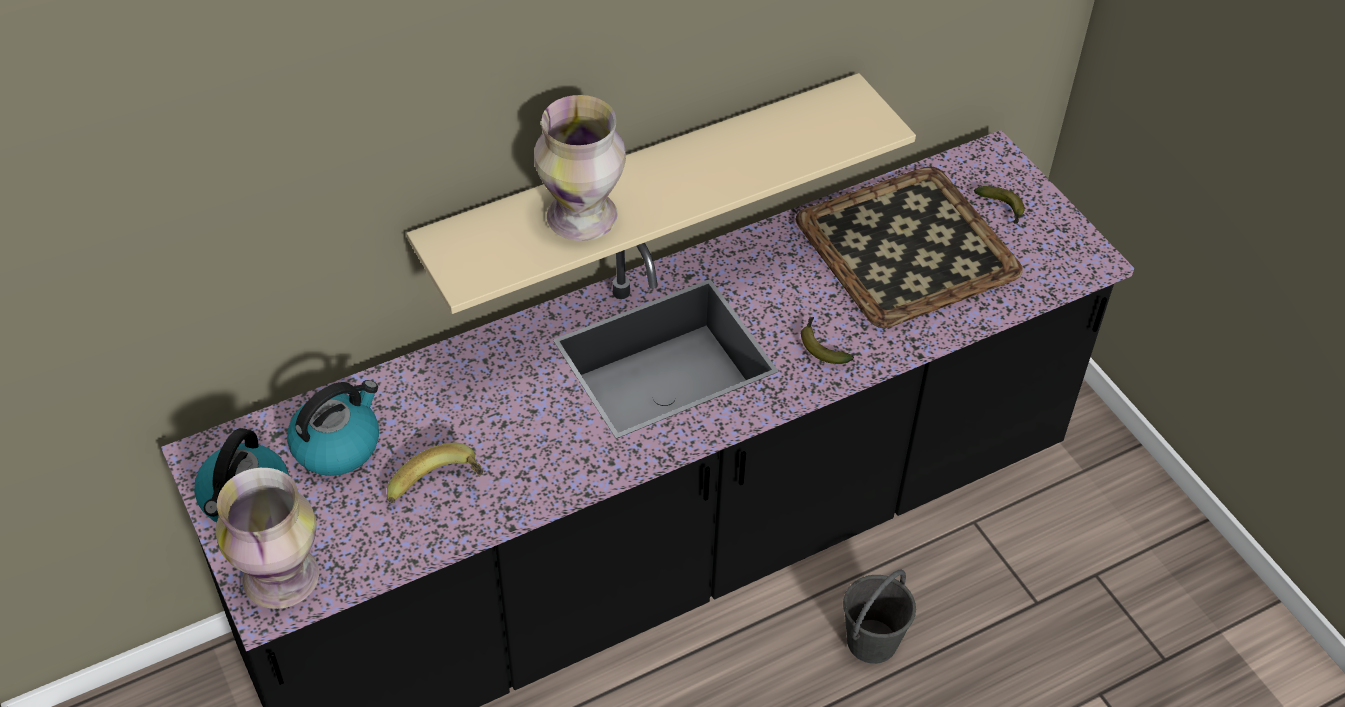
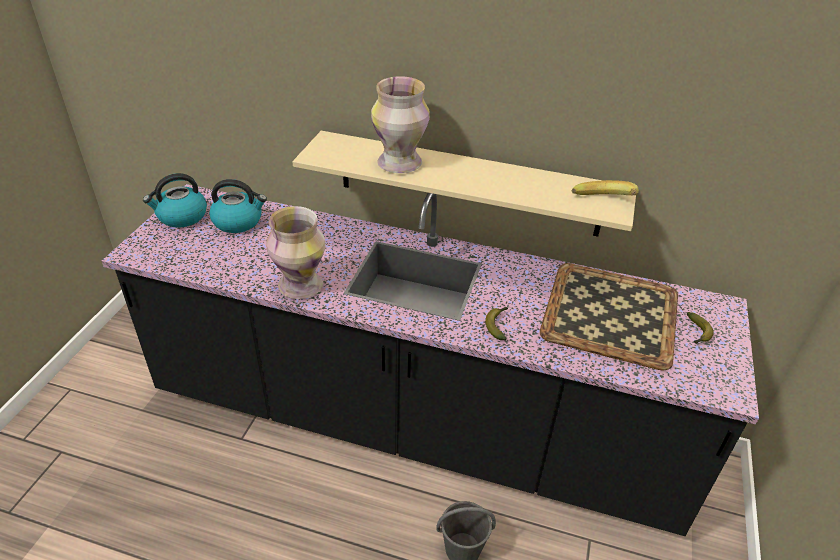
camera: 45 degrees right, 10 degrees down
vase [216,468,319,609] -> vase moved to [266,206,326,299]
banana [387,443,483,503] -> banana moved to [572,180,639,195]

